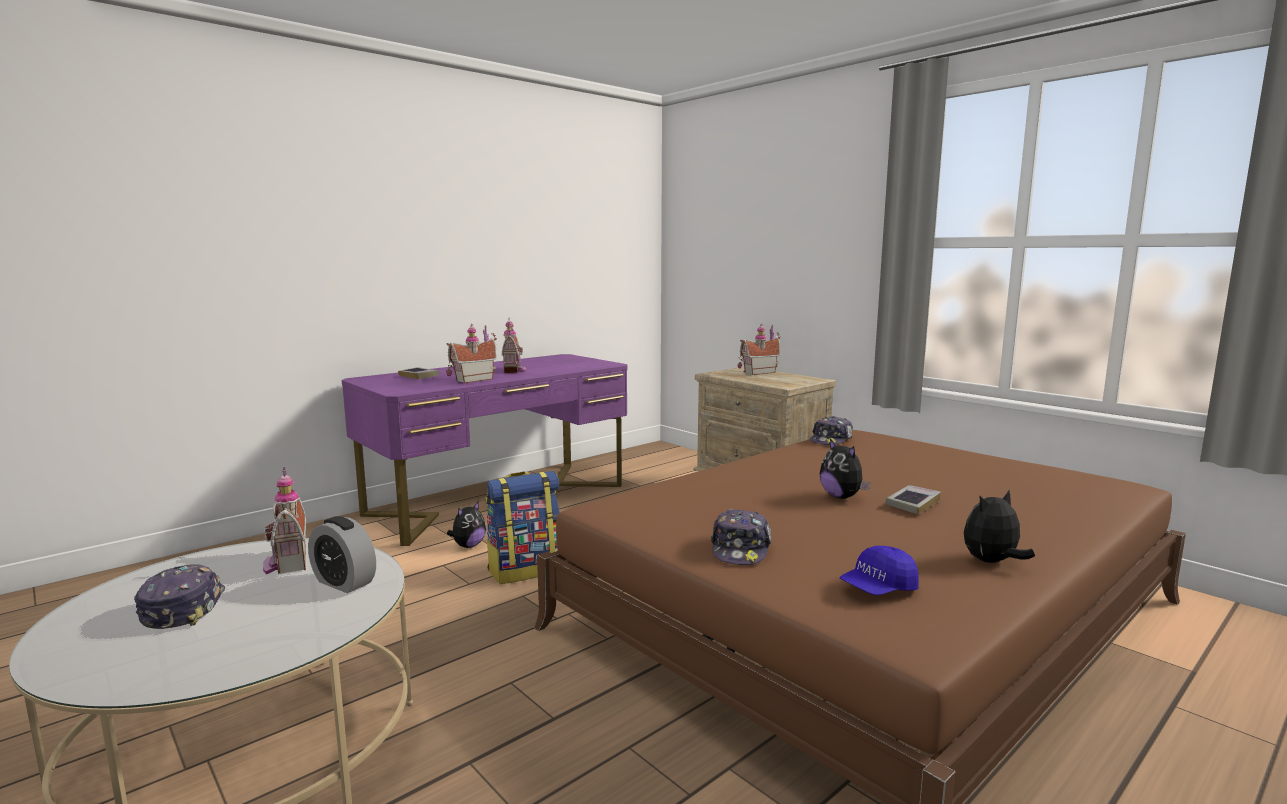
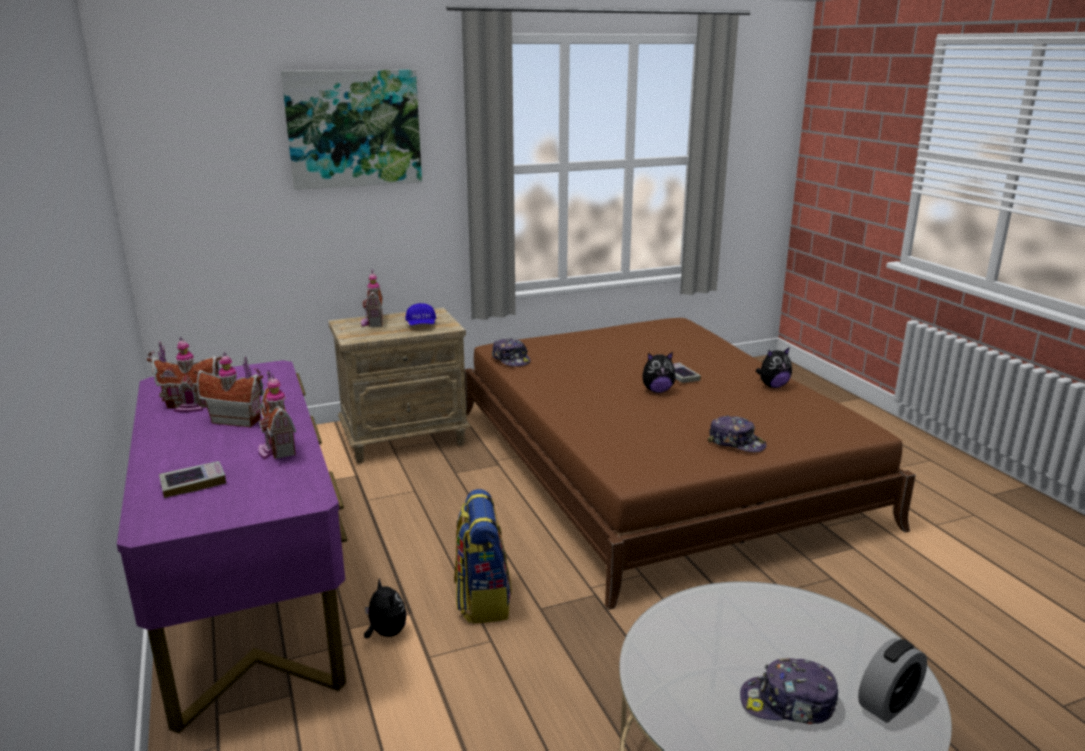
camera: 70 degrees left, 10 degrees up
toy house [263,467,306,574] -> toy house moved to [147,337,222,412]
alarm clock [308,516,376,593] -> alarm clock moved to [858,638,927,723]
blue cap [839,546,919,595] -> blue cap moved to [405,303,436,325]
plush toy [964,490,1035,563] -> plush toy turned 105 degrees counterclockwise [756,347,792,388]
none -> picture [281,69,422,190]

